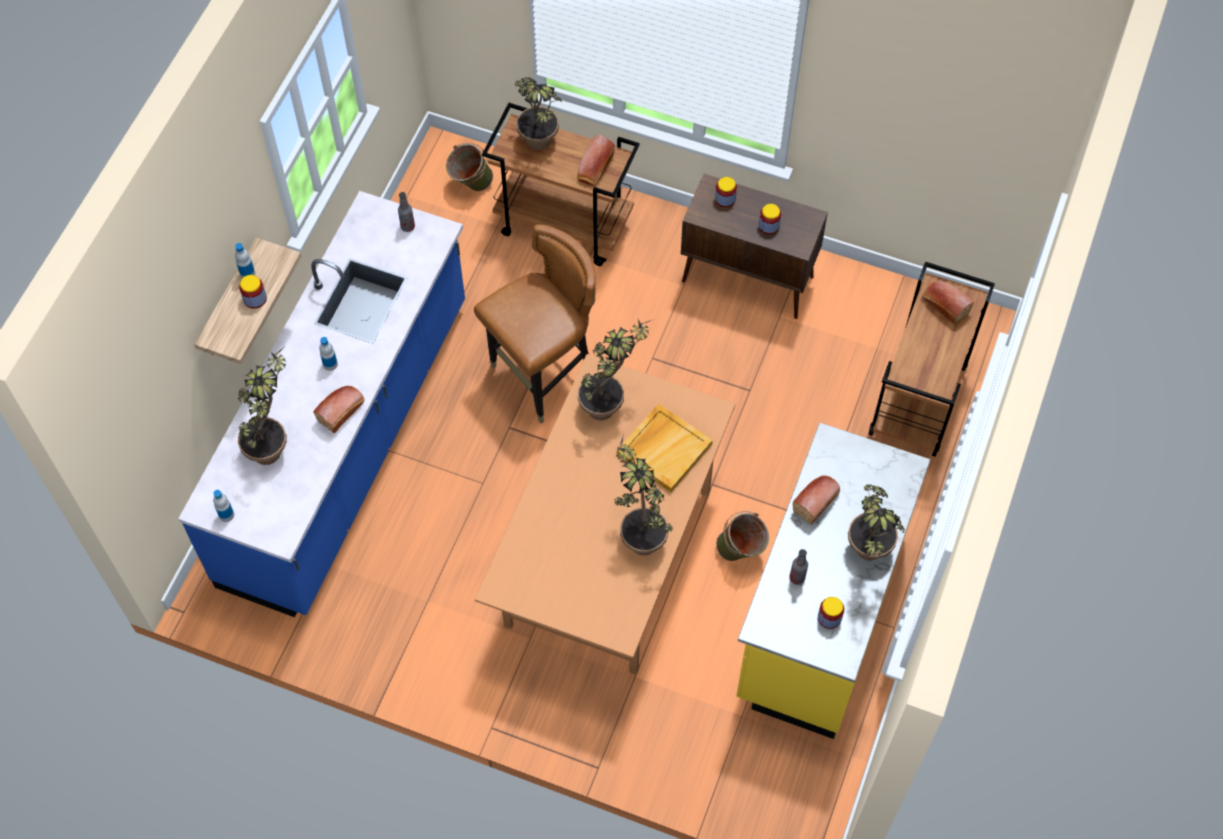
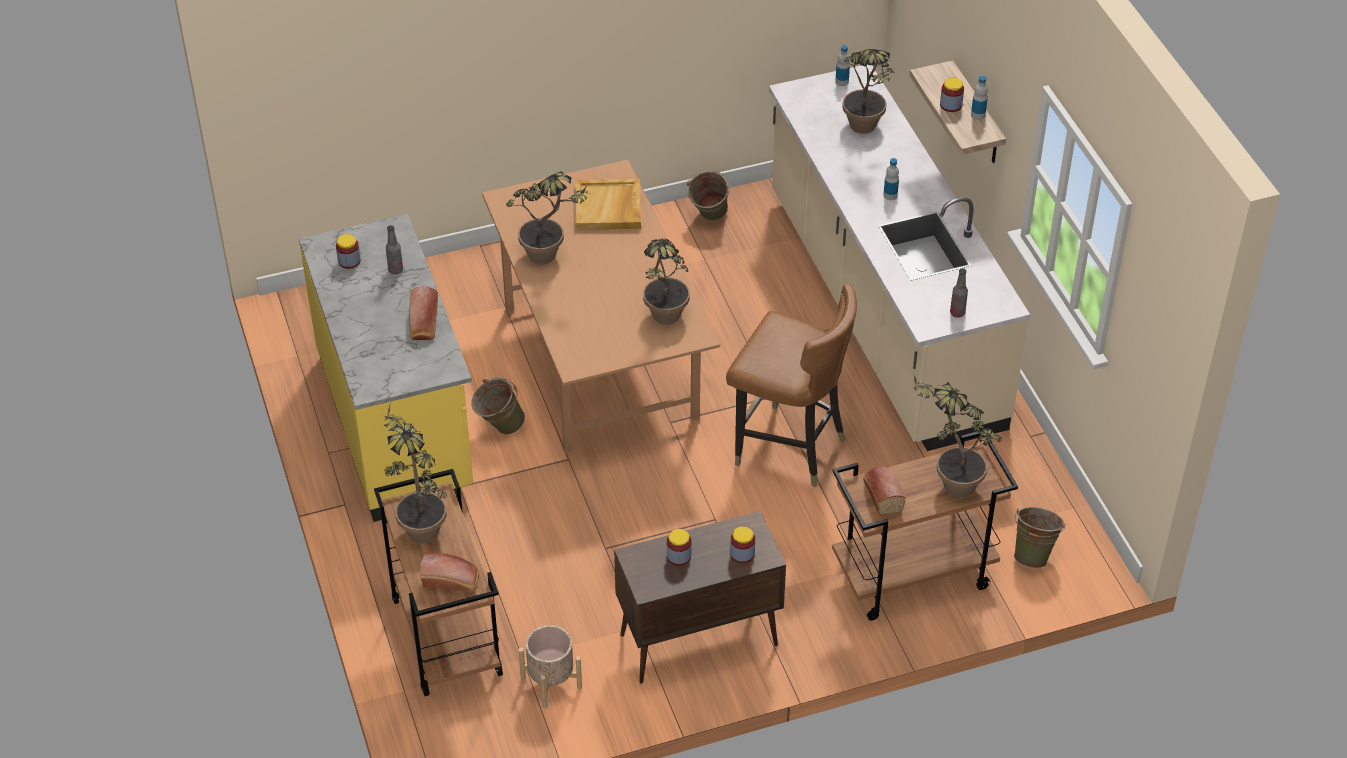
camera: 140 degrees right, 15 degrees down
blue counter [178,191,465,617] -> beige counter [769,65,1030,451]
bread [313,386,365,433] -> none
brown chair [474,224,596,424] -> brown chair turned 75 degrees counterclockwise [726,284,857,488]
beige tray [617,403,713,492] -> beige tray moved to [575,178,641,230]
potted plant [848,484,905,560] -> potted plant moved to [384,401,447,543]
none -> beige planter [519,625,582,708]
none -> green bucket [687,171,731,221]

